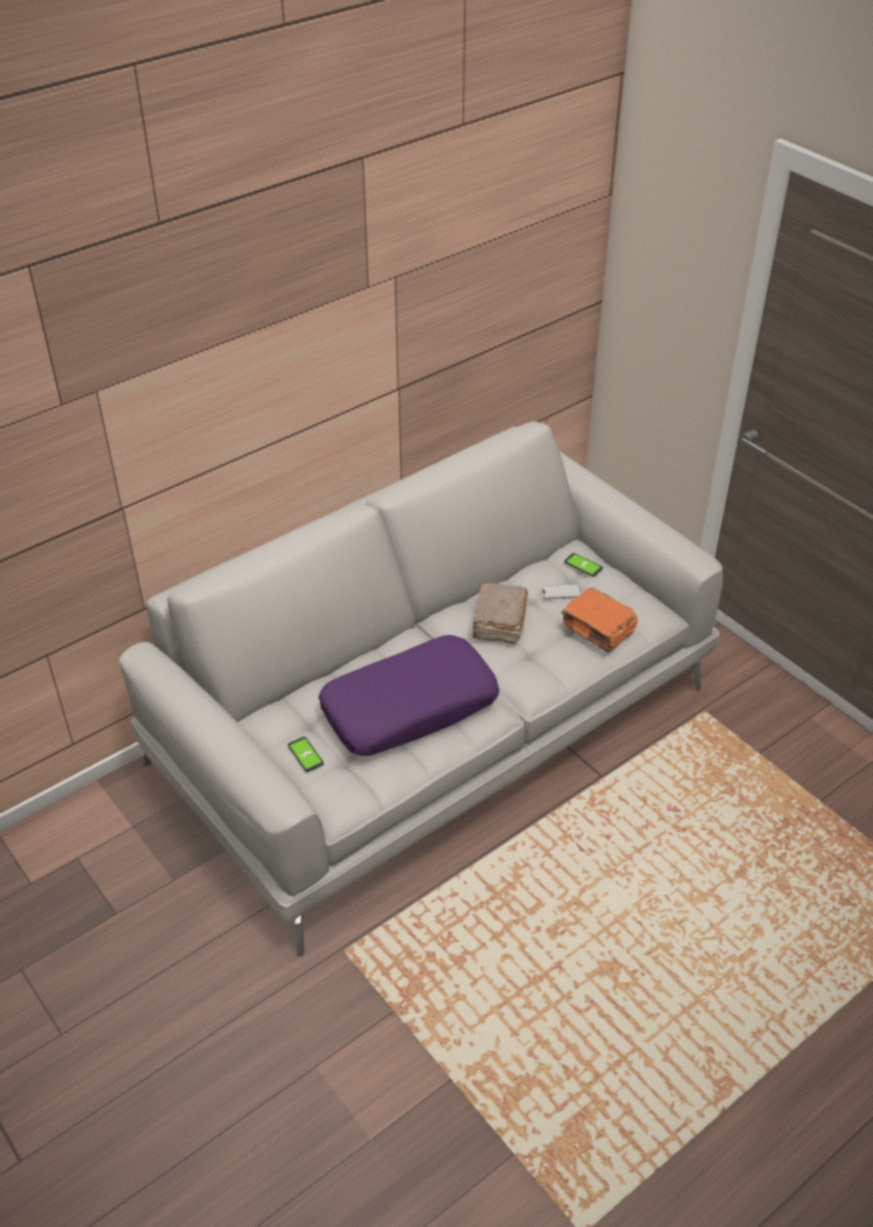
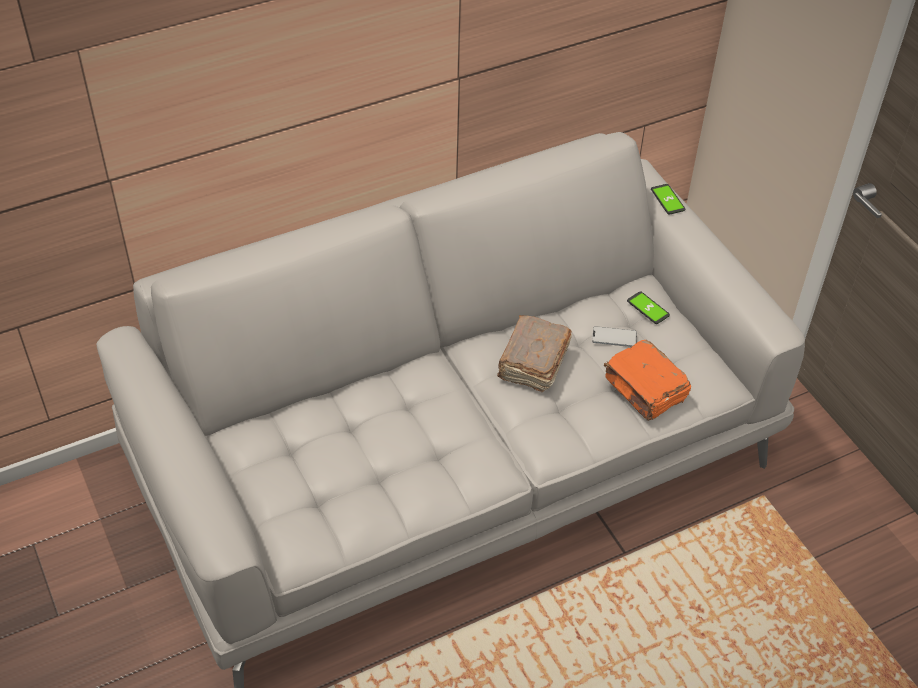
camera: 10 degrees right, 5 degrees up
phone [288,737,324,772] -> phone moved to [651,184,685,215]
purple pillow [319,635,499,756] -> none

